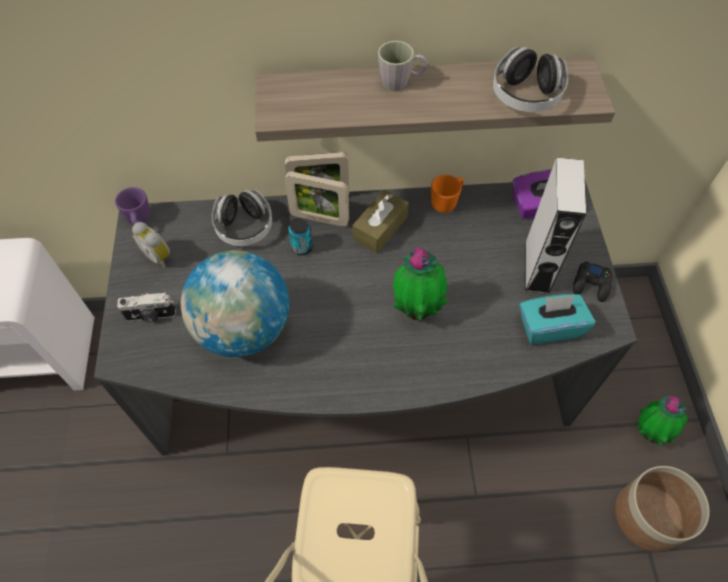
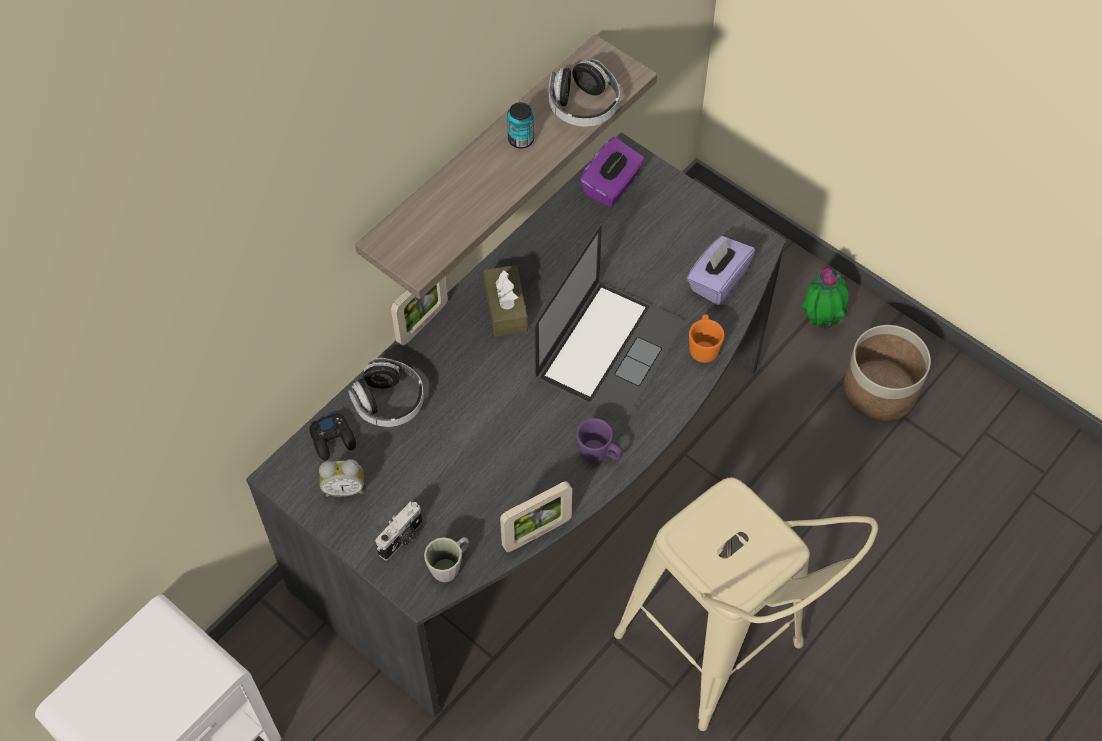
camera: 45 degrees left, 0 degrees up
purple mug [115,187,151,225] -> purple mug moved to [576,418,622,463]
globe [181,250,289,357] -> none
picture frame [285,171,349,227] -> picture frame moved to [500,481,572,552]
can [288,218,313,255] -> can moved to [507,102,534,149]
grey mug [378,41,427,91] -> grey mug moved to [424,537,469,582]
potted plant [393,247,449,321] -> laptop [534,226,684,419]
orange mug [431,175,464,213] -> orange mug moved to [689,314,724,363]
turquoise tissue box [519,294,596,344] -> purple tissue box [686,236,755,305]
grey speaker [525,157,586,294] -> none
black game controller [573,261,612,302] -> black game controller moved to [309,412,356,460]

